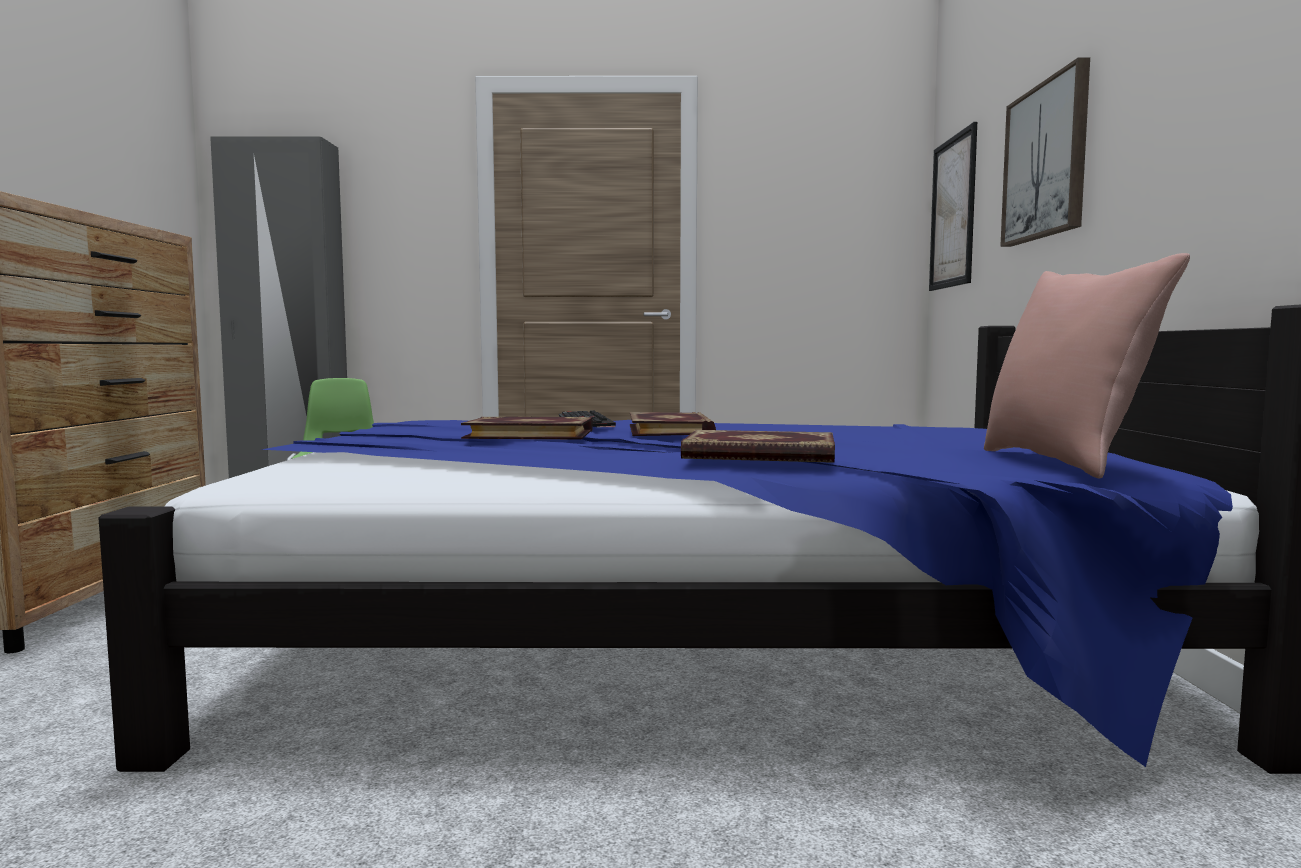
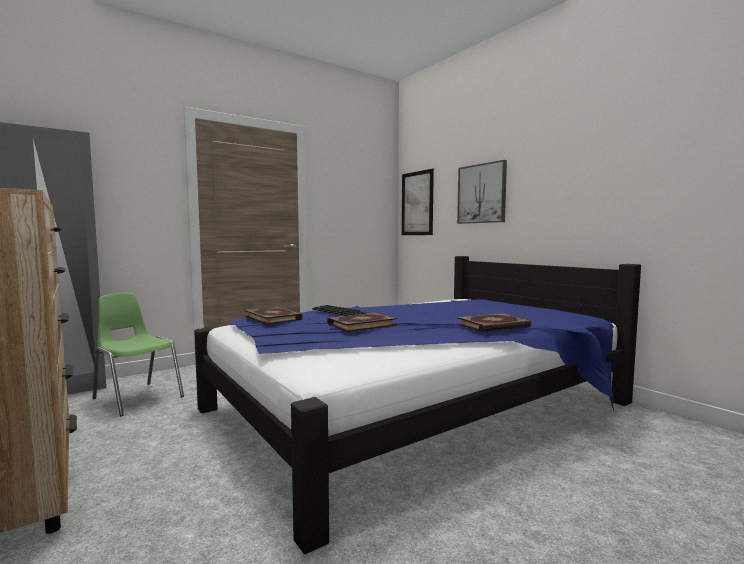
camera: 35 degrees left, 0 degrees up
book [630,412,716,436] -> book moved to [245,307,302,325]
pink pillow [984,253,1190,478] -> none

